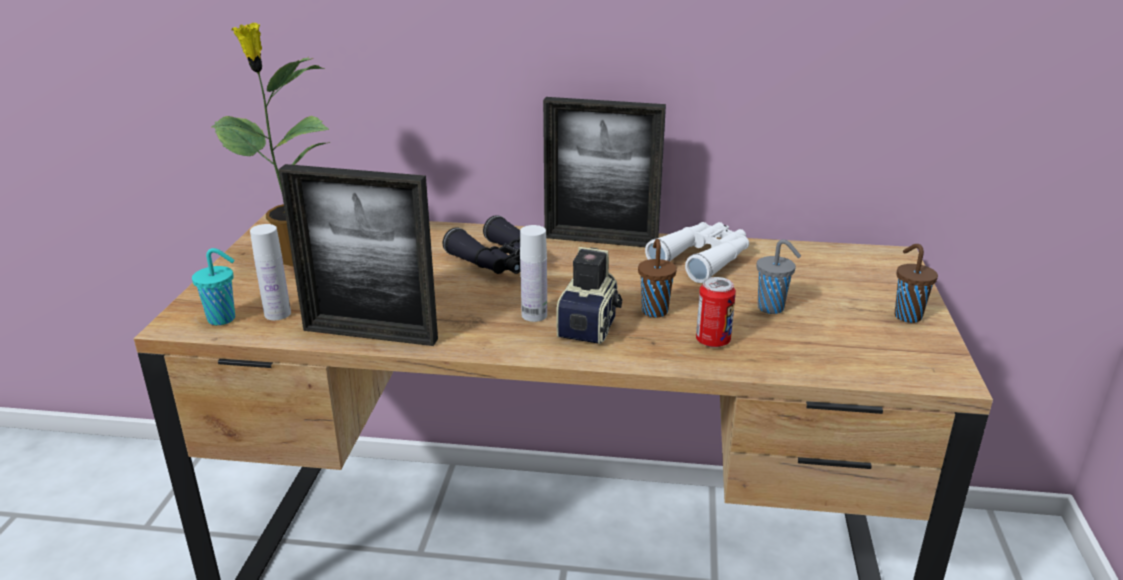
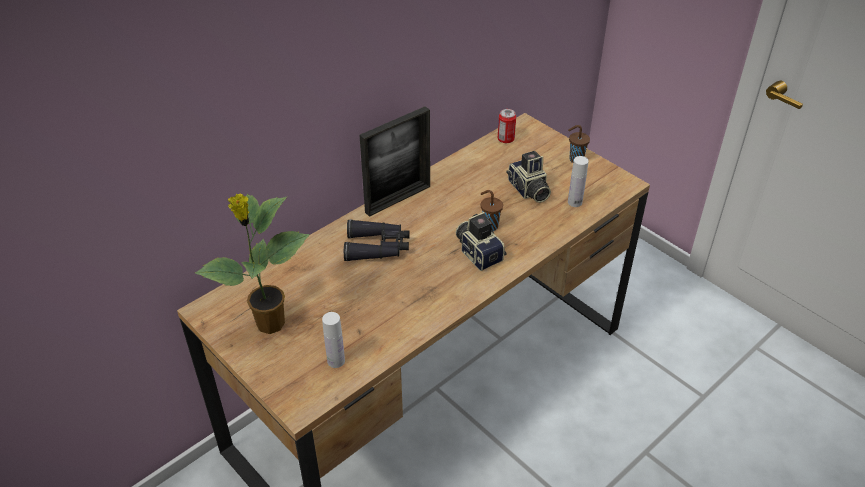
camera: 50 degrees left, 15 degrees up
turquoise cup [192,248,235,325] -> none
picture frame [278,164,438,346] -> none
white bottle [520,225,547,322] -> white bottle moved to [568,156,589,207]
white binoculars [645,222,749,283] -> none
can [696,277,736,348] -> can moved to [498,109,516,143]
grey cup [757,239,801,314] -> camera [506,151,551,203]

